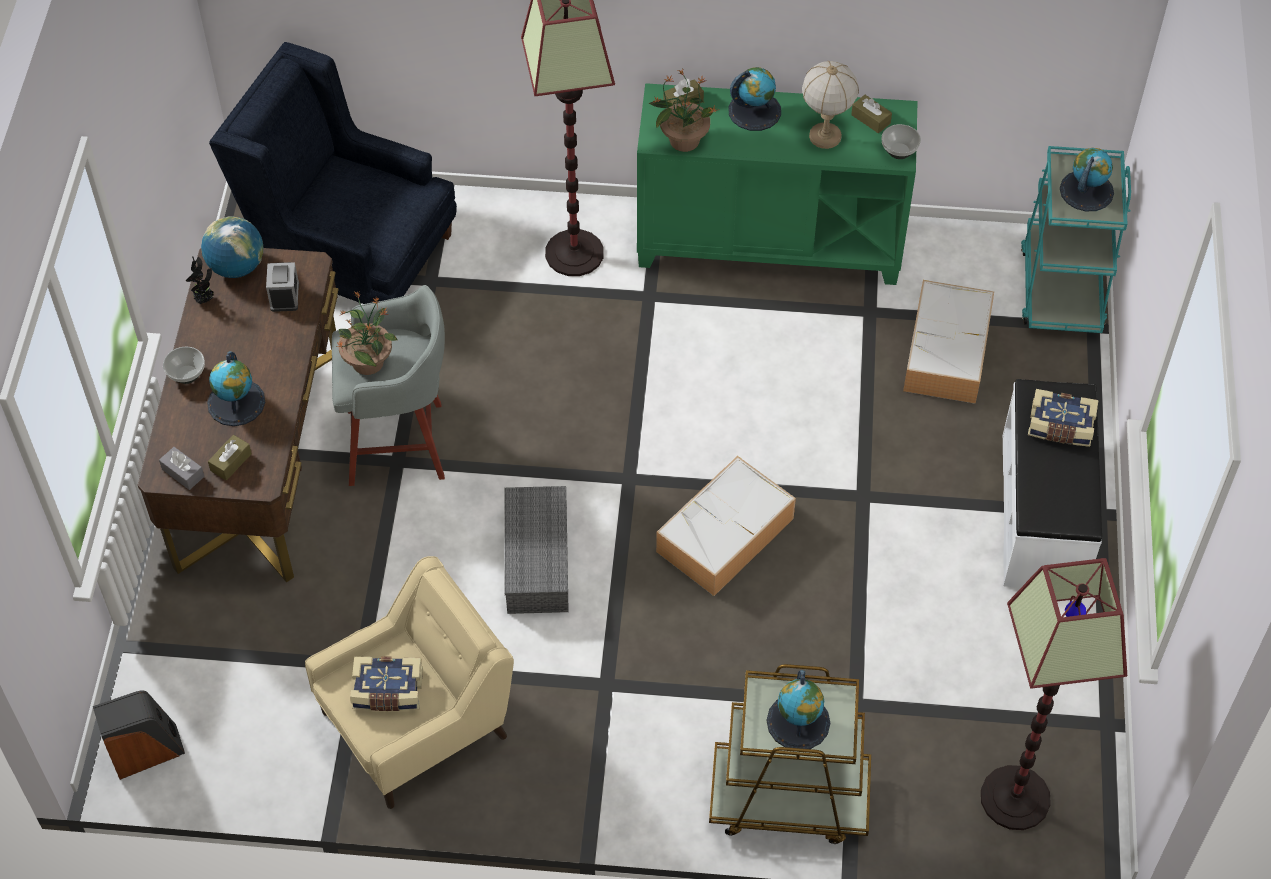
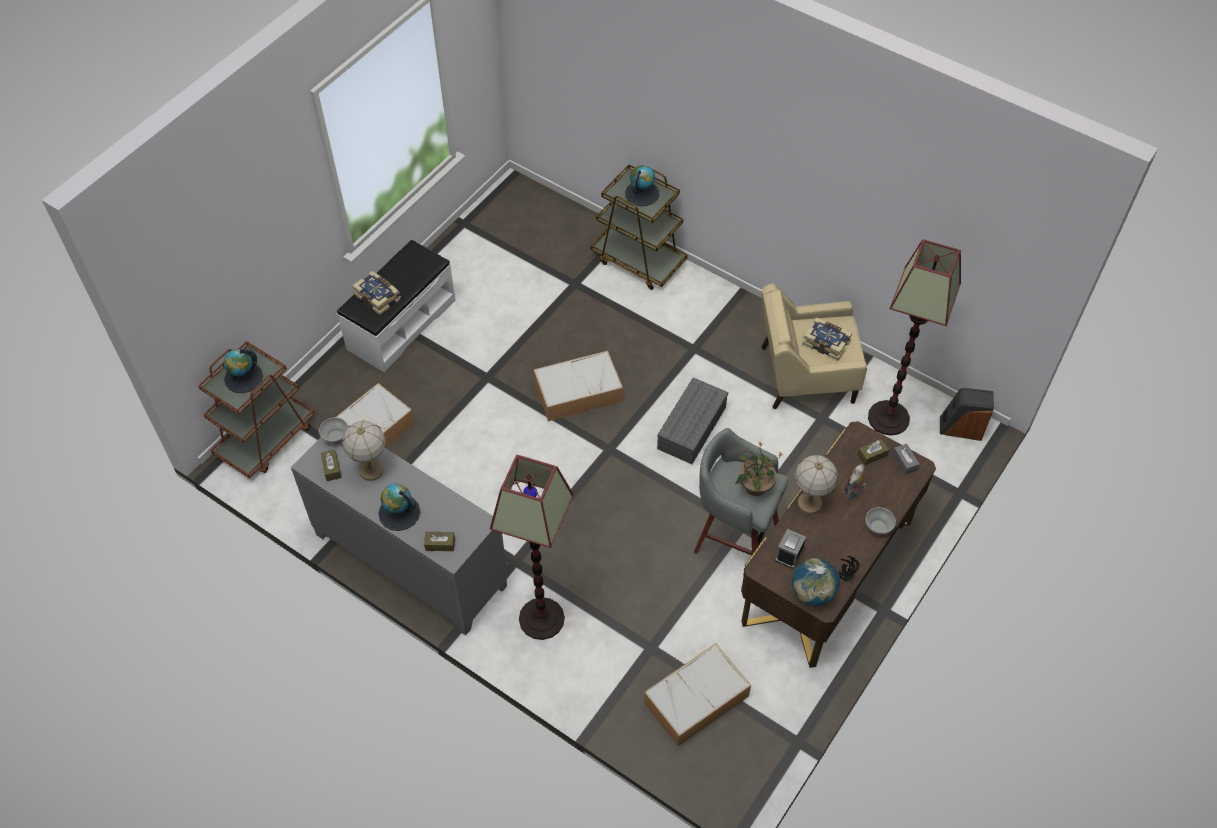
camera: 150 degrees left, 0 degrees up
globe [207,351,265,426] -> plush toy [843,464,866,499]
blue armchair [209,42,457,304] -> storage box [644,643,751,746]
green cabinet [637,83,918,285] -> grey cabinet [291,425,508,636]
potted plant [648,69,719,152] -> none
floor lamp [981,558,1127,830] -> floor lamp moved to [868,239,961,436]
turquoise cart [1021,146,1131,333] -> brown cart [198,341,315,479]
none -> table lamp [795,455,838,514]

